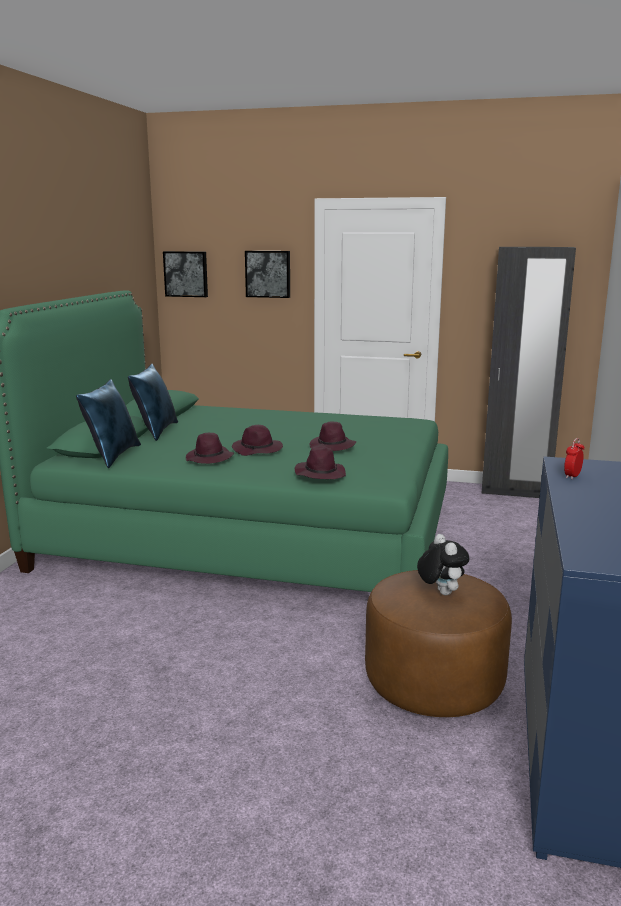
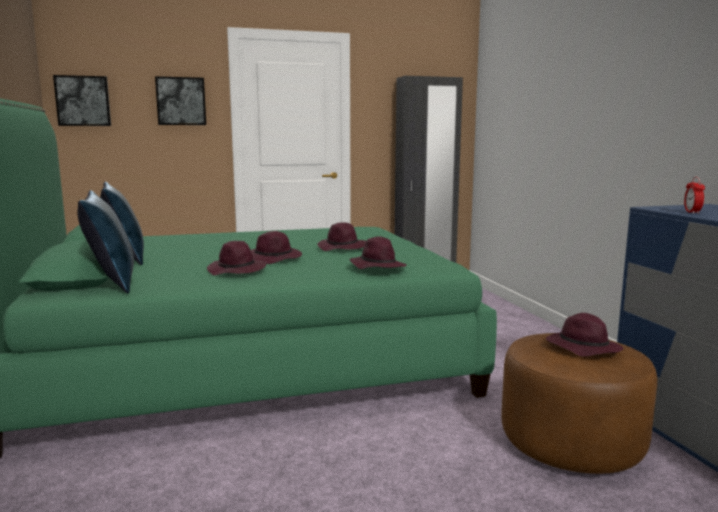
camera: 30 degrees left, 5 degrees down
plush toy [417,534,469,595] -> purple hat [546,313,624,357]

